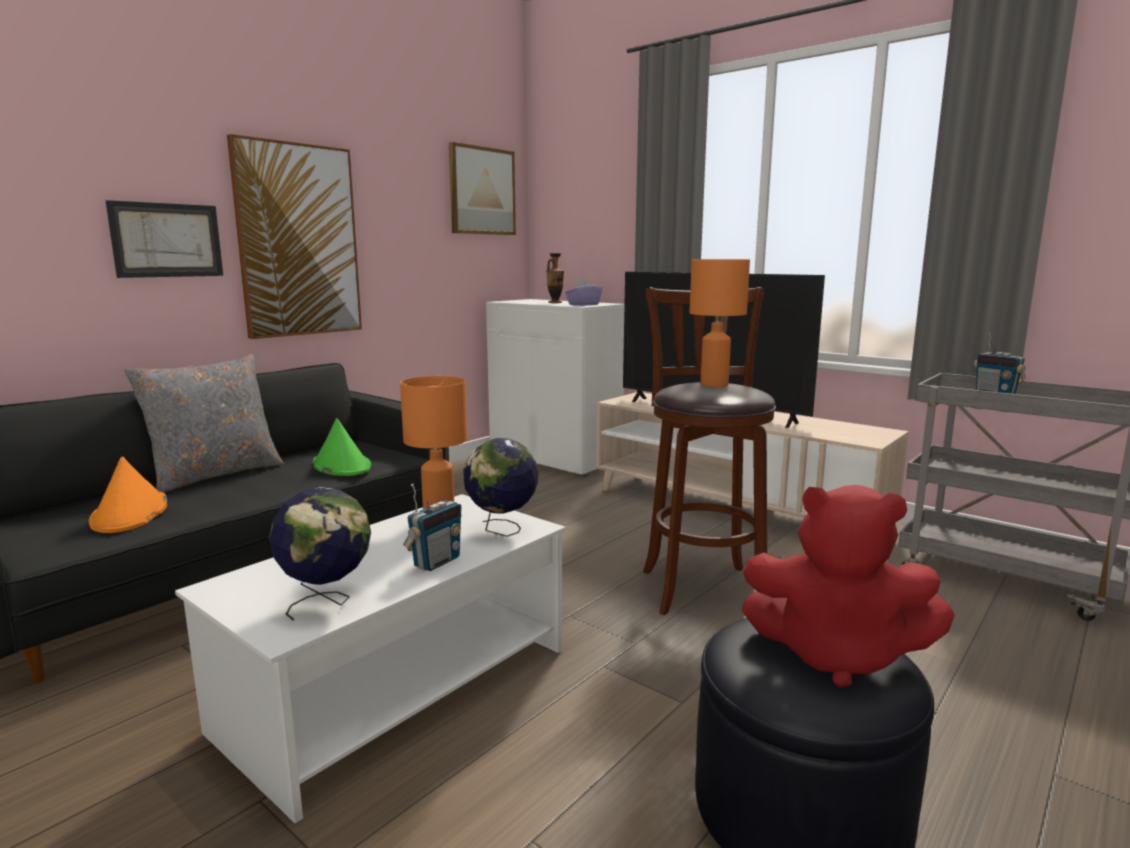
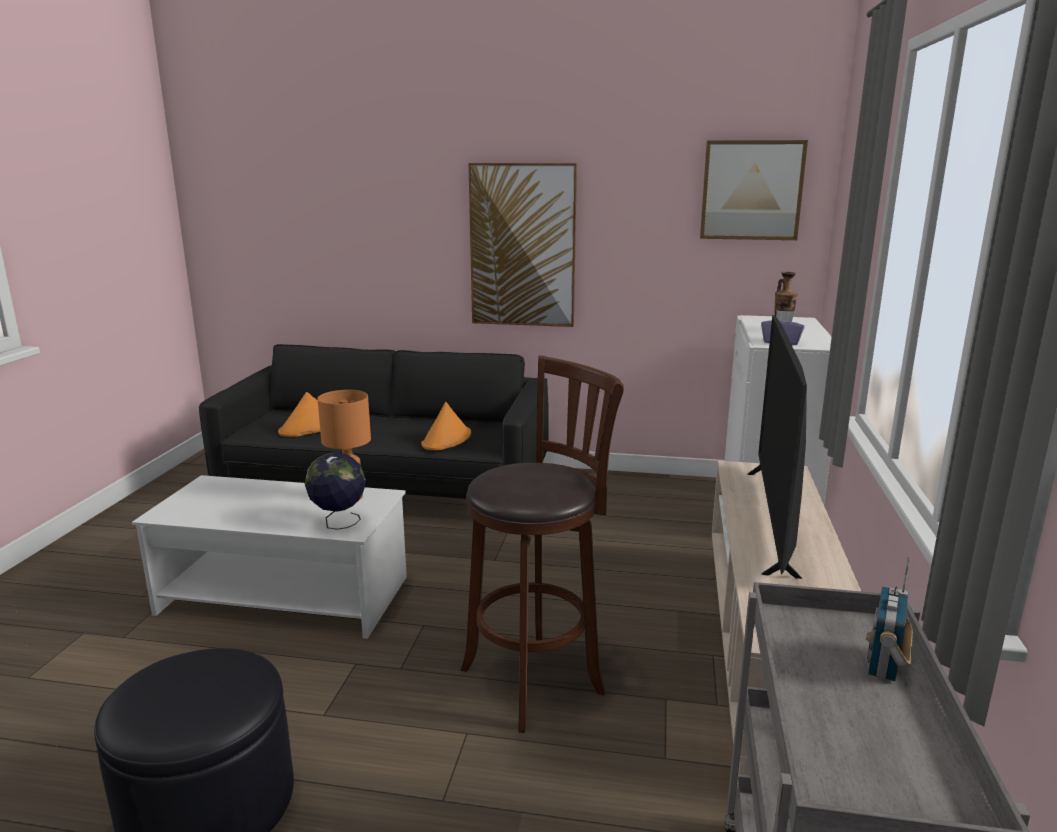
camera: 60 degrees right, 5 degrees up
picture [105,200,223,278] -> none
grey pillow [124,355,284,493] -> none
globe [269,487,371,620] -> none
green hat [313,418,371,476] -> orange hat [421,402,471,450]
radio [403,484,461,571] -> none
orange table lamp [690,259,750,387] -> none
red plush toy [742,485,955,688] -> none

